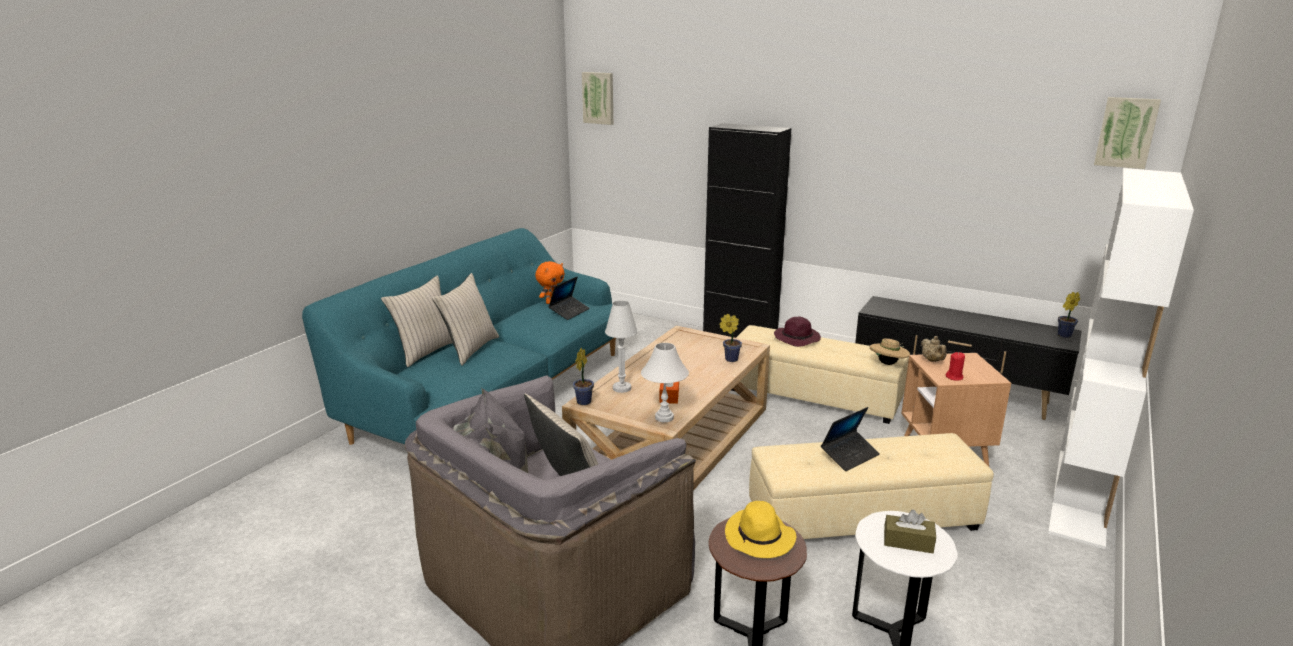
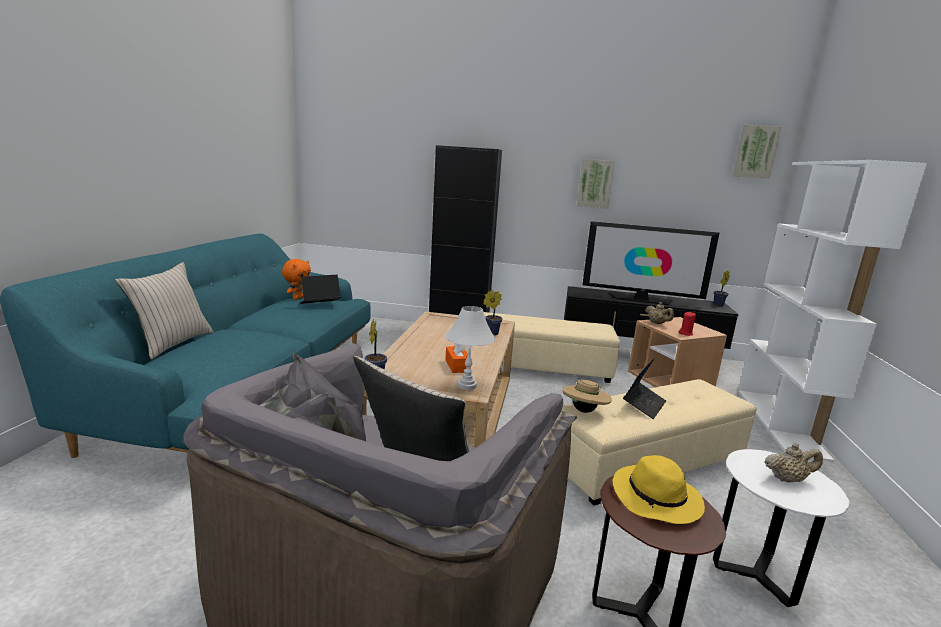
camera: 20 degrees left, 5 degrees down
beige pillow [432,273,499,366] -> none
laptop [548,277,590,320] -> laptop turned 135 degrees counterclockwise [299,275,341,304]
picture [582,72,613,125] -> picture moved to [577,159,615,208]
white table lamp [605,301,638,393] -> none
purple hat [774,317,821,347] -> none
beige hat [870,338,910,365] -> beige hat moved to [562,380,612,413]
brown tissue box [884,509,936,553] -> beige teapot [764,443,823,482]
none -> television [582,221,719,305]

